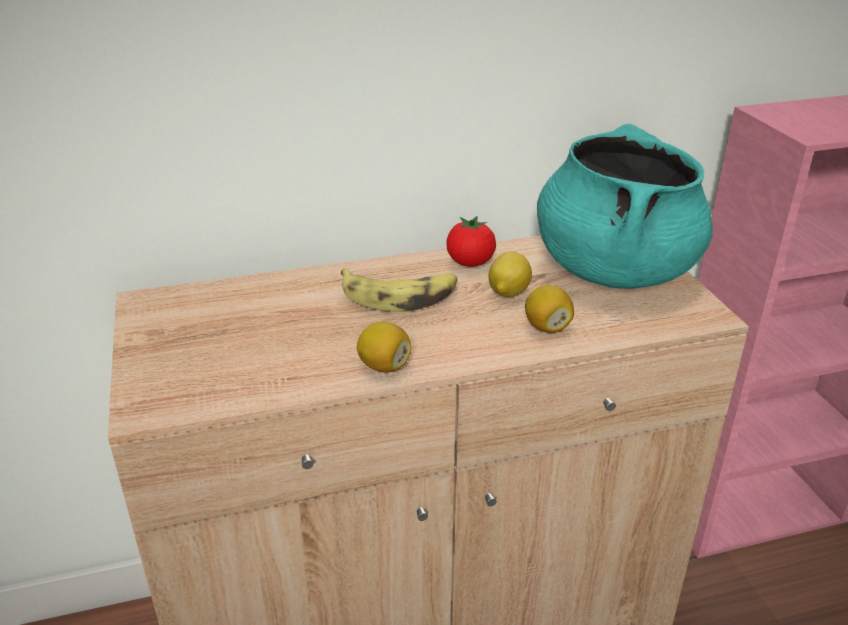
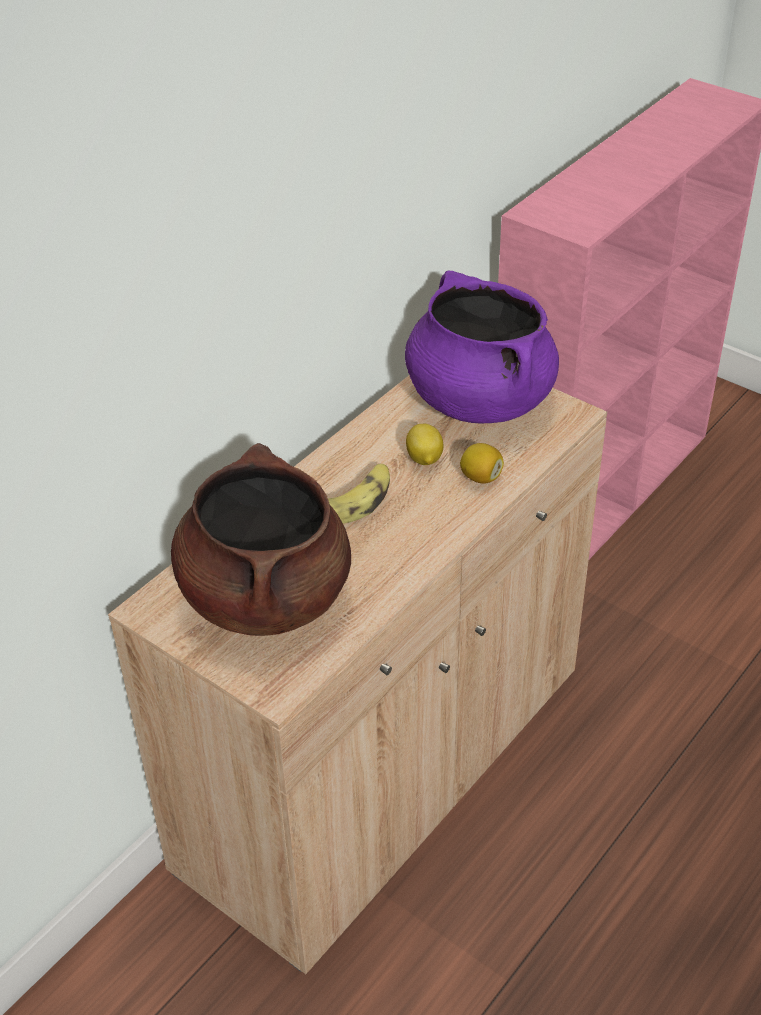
camera: 35 degrees left, 10 degrees up
lemon [357,322,412,373] -> none
tomato [446,216,496,267] -> none
turquoise cooking pot [537,124,713,289] -> purple cooking pot [405,270,559,423]
none -> brown cooking pot [171,443,351,636]

